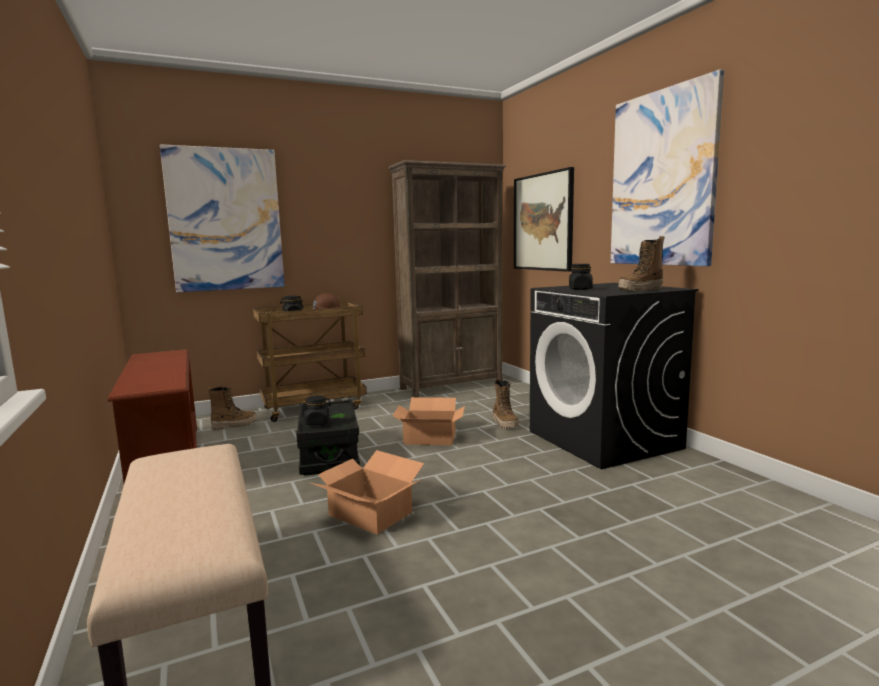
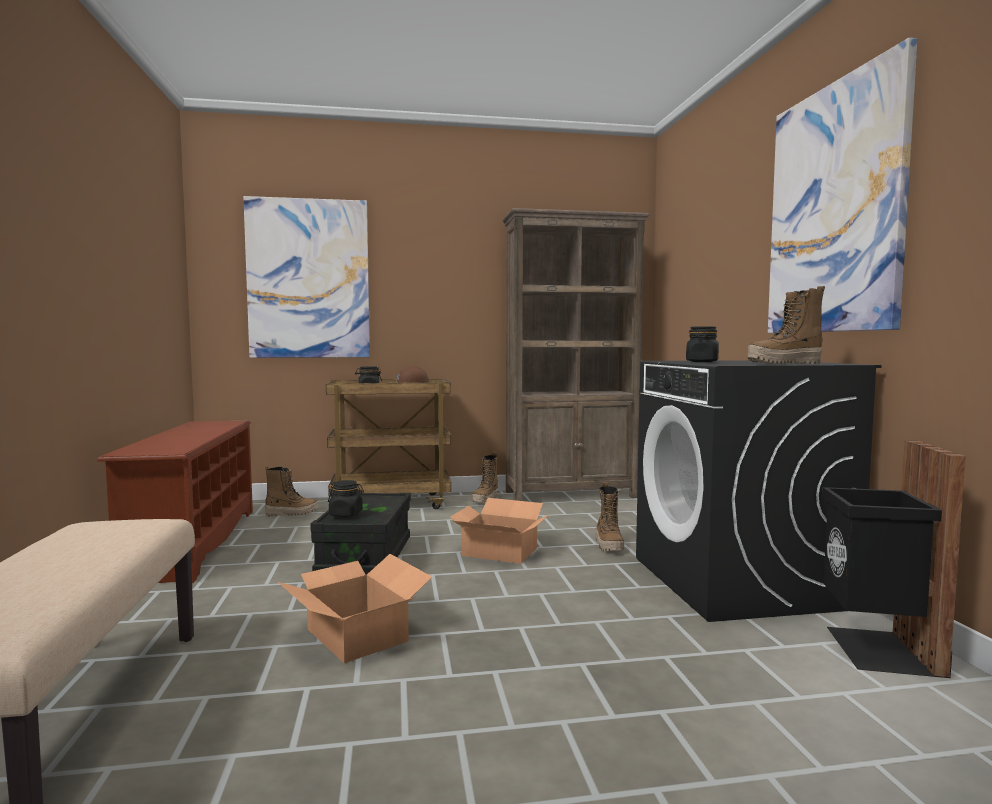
camera: 15 degrees right, 5 degrees down
picture [514,167,574,272] -> none
none -> boot [472,452,498,503]
none -> black trash can [822,440,966,678]

